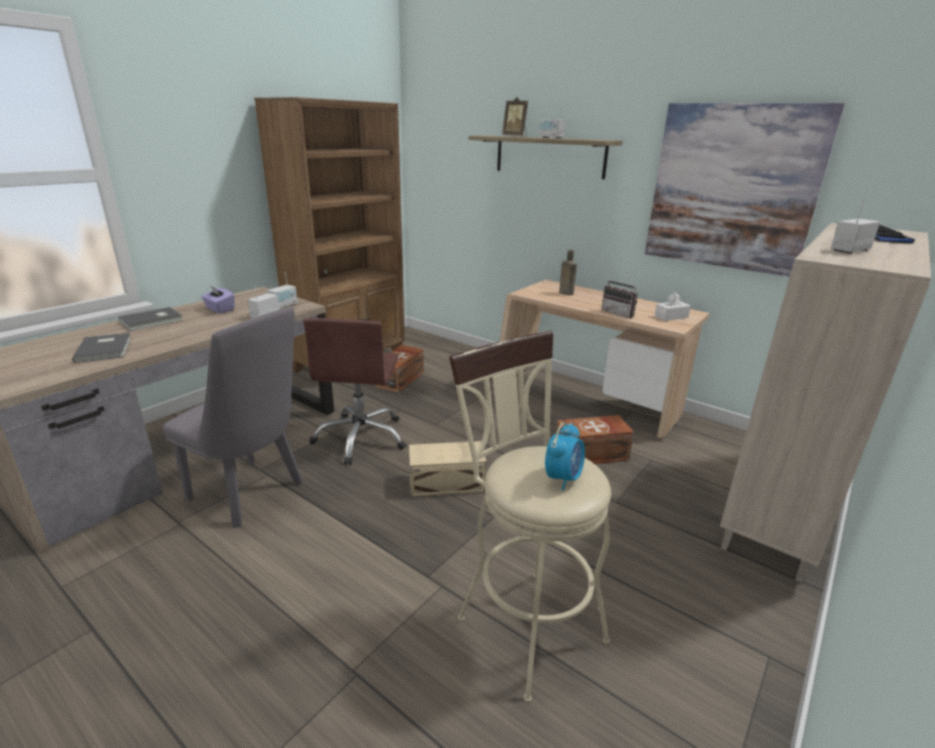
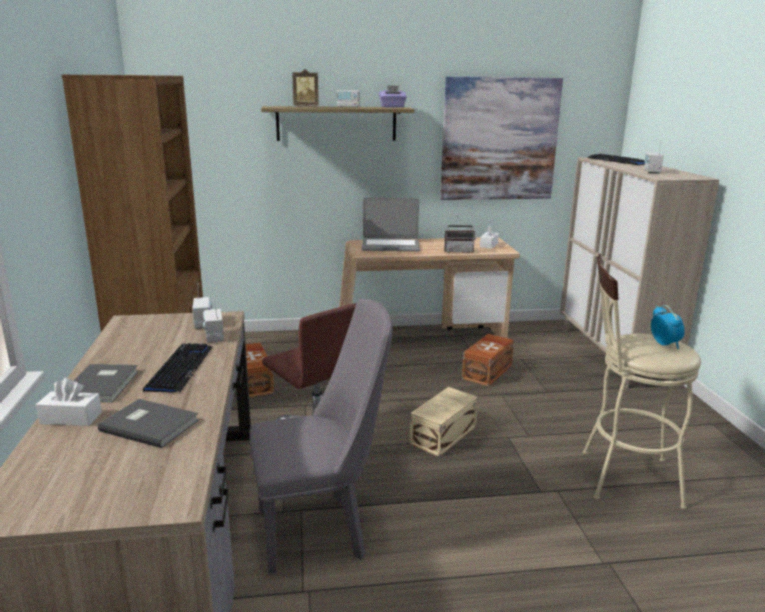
camera: 45 degrees left, 5 degrees down
purple tissue box [201,285,235,313] -> purple tissue box moved to [379,85,407,108]
brown bottle [559,250,577,295] -> laptop [362,198,420,251]
none -> white tissue box [36,378,102,426]
none -> keyboard [143,343,212,392]

